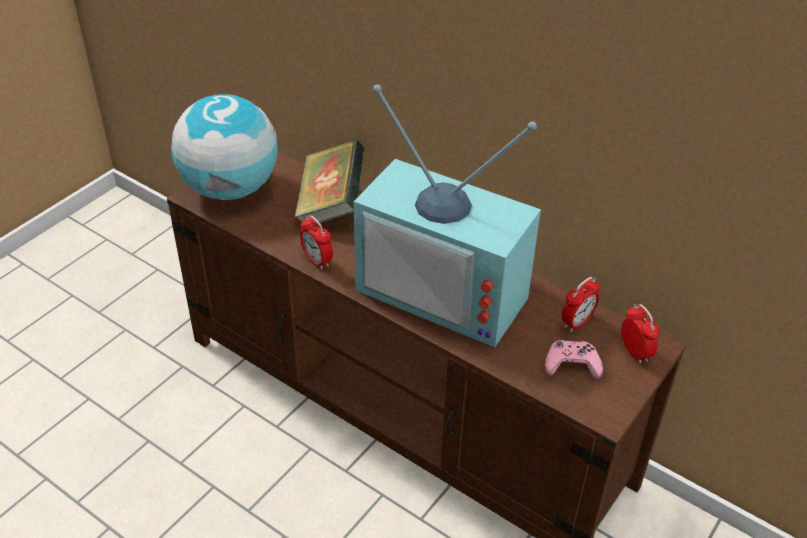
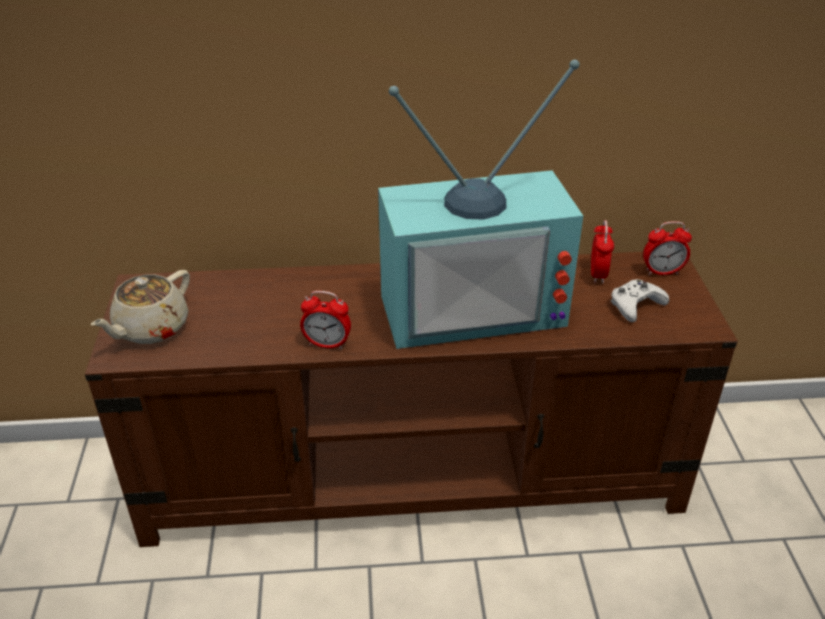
camera: 40 degrees left, 5 degrees down
globe [171,94,277,200] -> beige teapot [91,270,190,344]
book [295,139,364,225] -> none
pink game controller [545,340,603,379] -> white game controller [611,279,669,322]
alarm clock [621,304,660,364] -> alarm clock turned 150 degrees clockwise [643,221,692,275]

